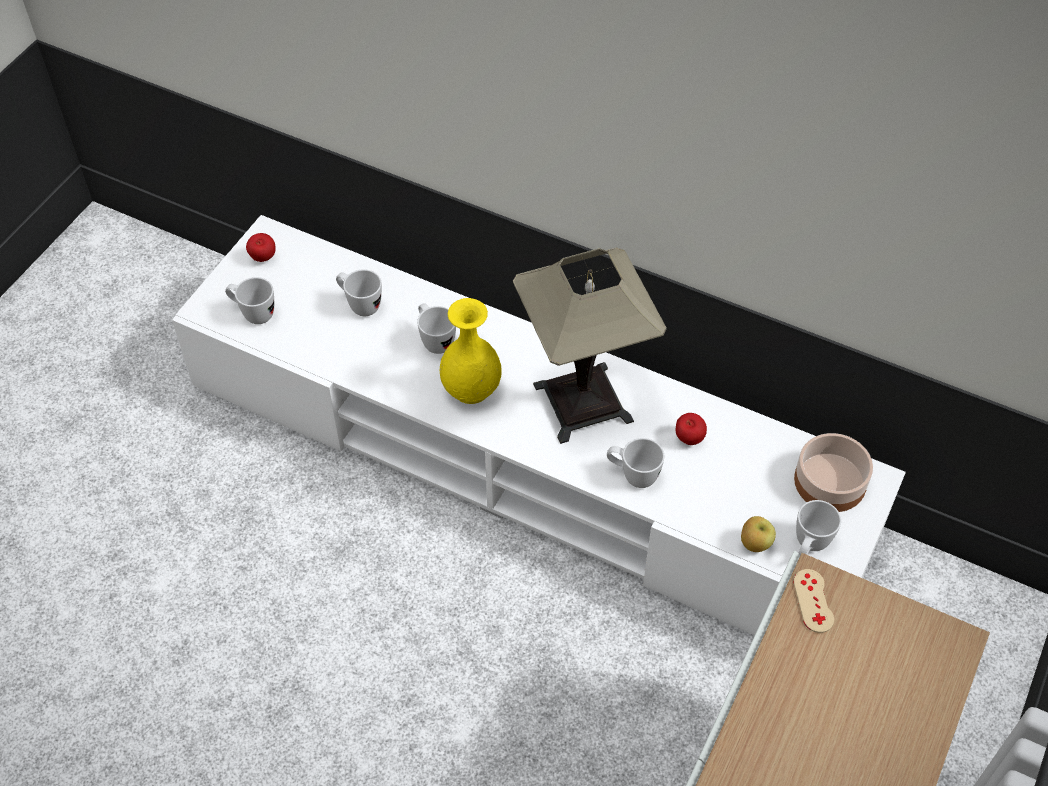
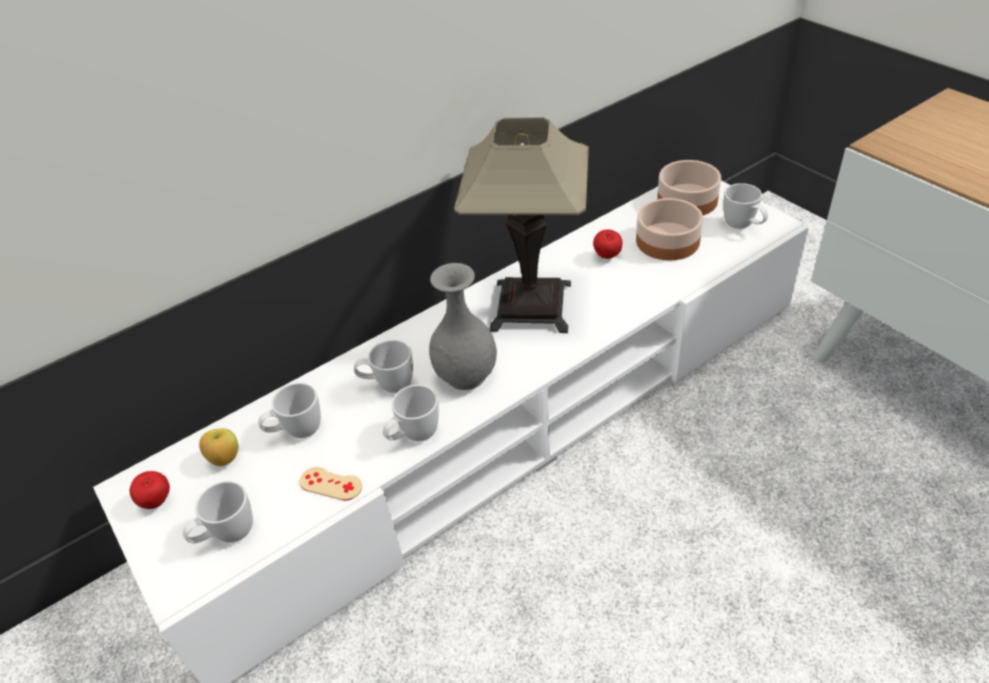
camera: 60 degrees left, 10 degrees down
yellow vase [440,298,502,404] -> grey vase [429,263,497,390]
white mug [607,438,664,488] -> white mug moved to [382,385,439,441]
apple [741,516,776,552] -> apple moved to [199,428,238,466]
beige game controller [793,569,834,633] -> beige game controller moved to [300,467,362,501]
none -> bowl [636,198,703,261]

